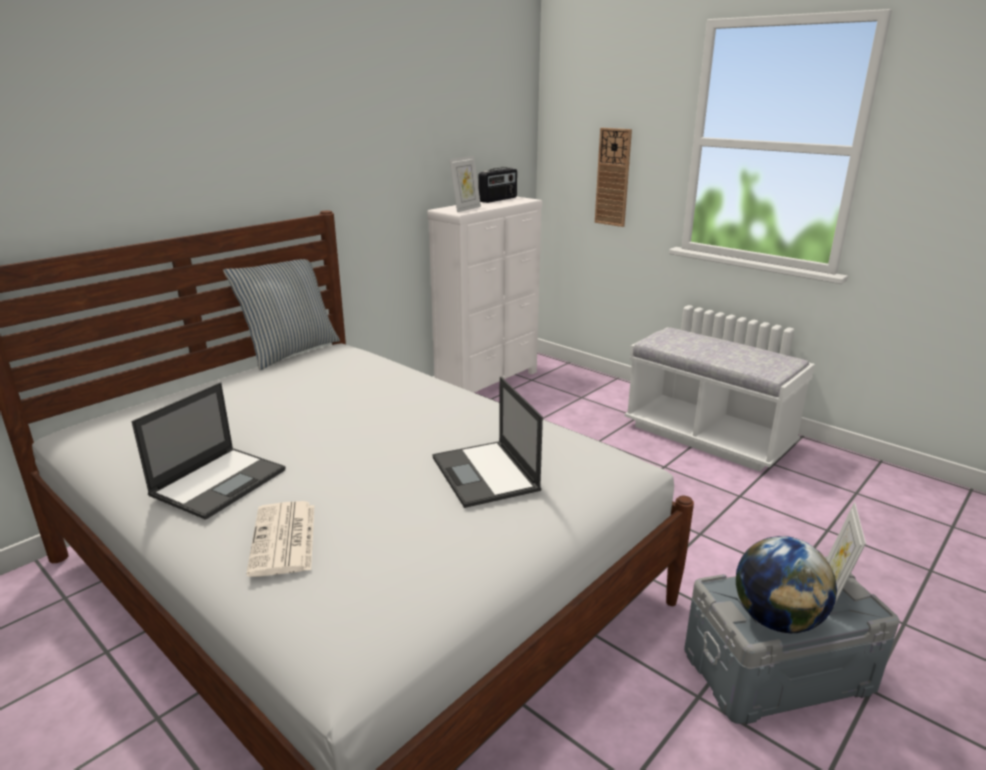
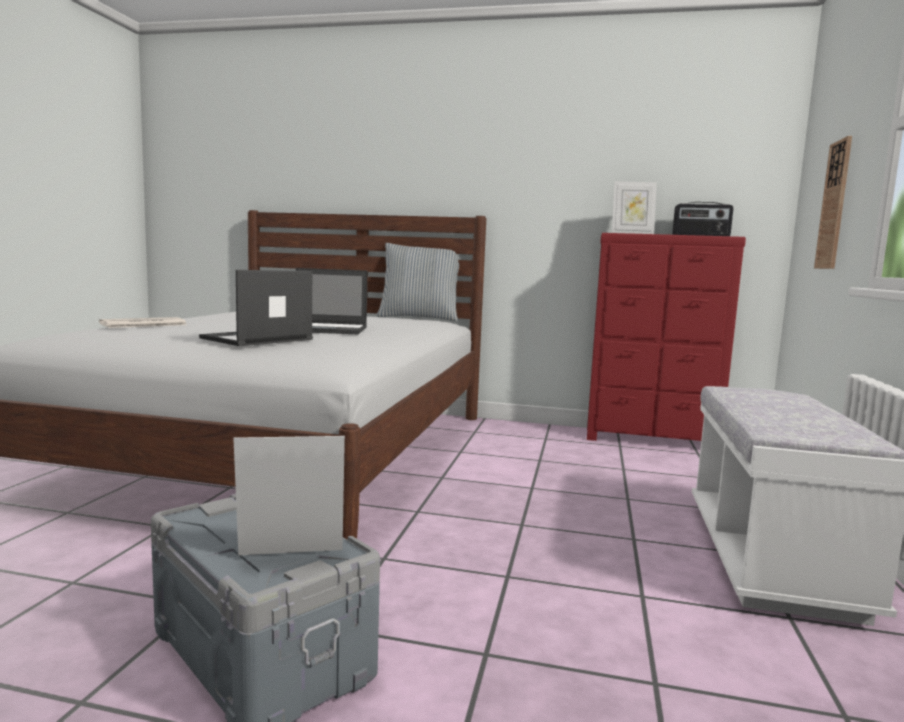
camera: 60 degrees right, 15 degrees down
laptop [131,382,285,520] -> laptop moved to [296,268,367,334]
white dresser [427,196,542,393] -> red dresser [587,233,746,441]
globe [736,536,837,633] -> none

